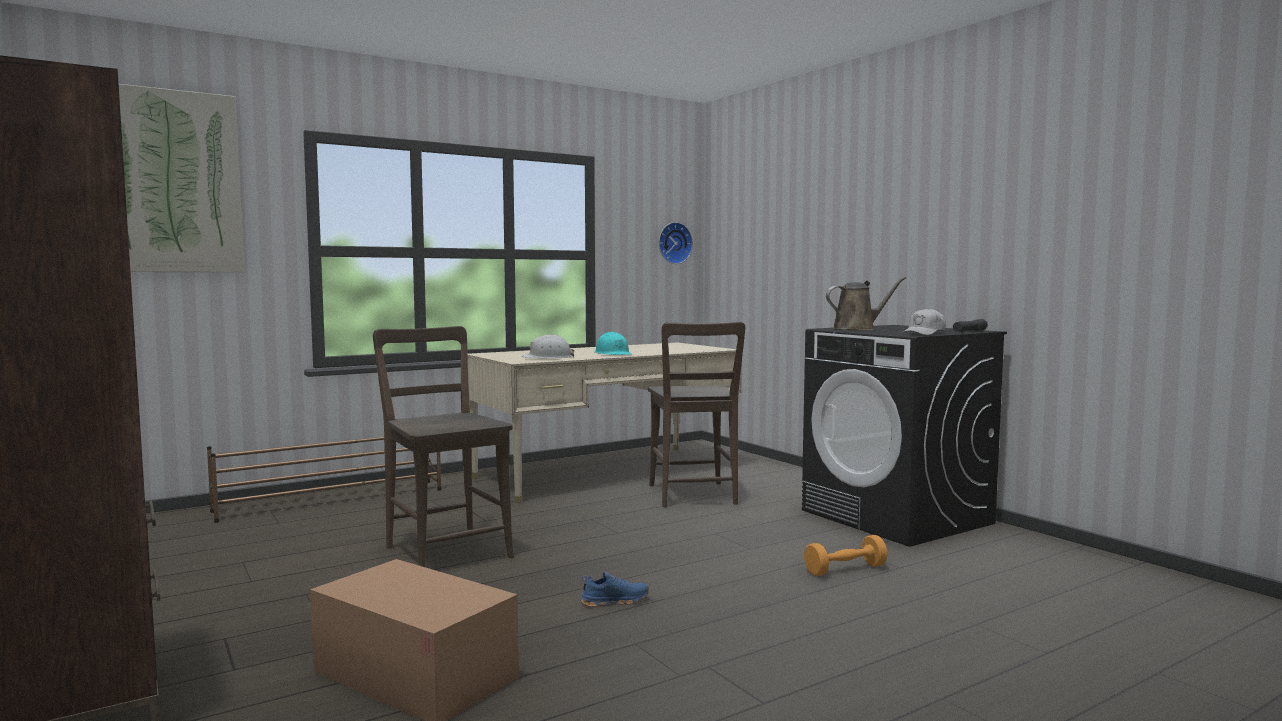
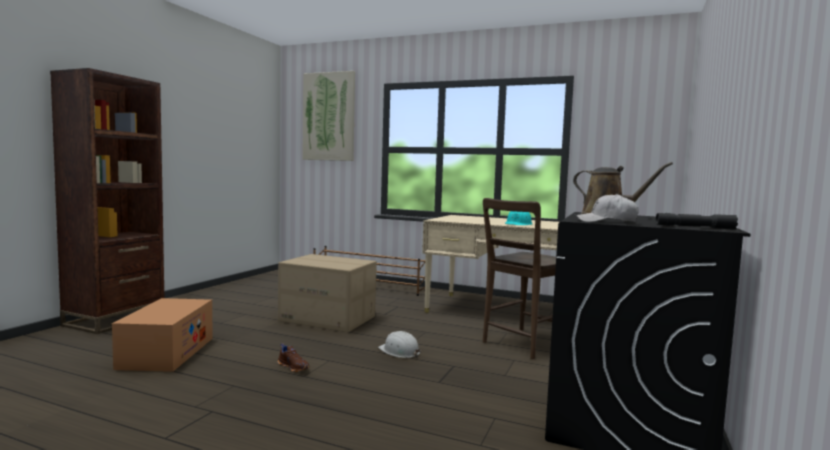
camera: 55 degrees right, 0 degrees up
brown chair [373,326,514,567] -> cardboard box [278,254,377,332]
white hard hat [522,334,574,359] -> white hard hat moved to [378,331,421,358]
blue shoe [580,572,649,607] -> brown shoe [278,344,310,372]
wall clock [659,222,693,264] -> none
orange dumbbell [804,535,887,576] -> none

